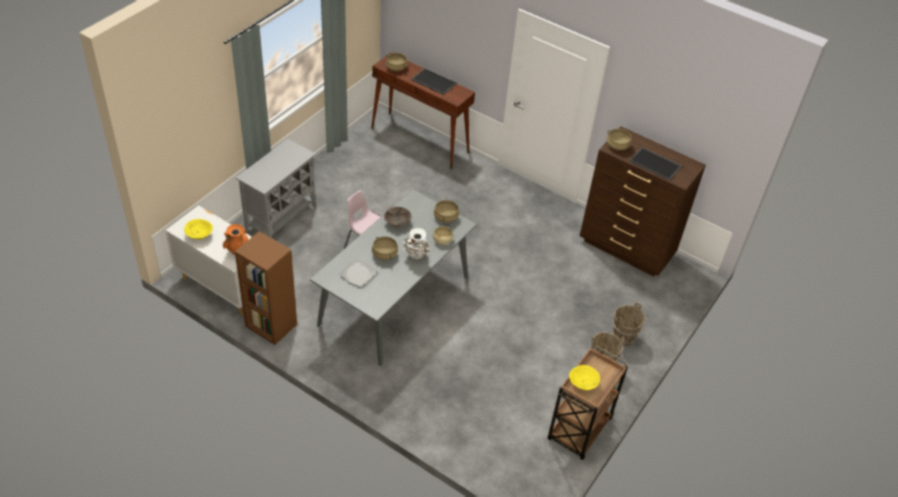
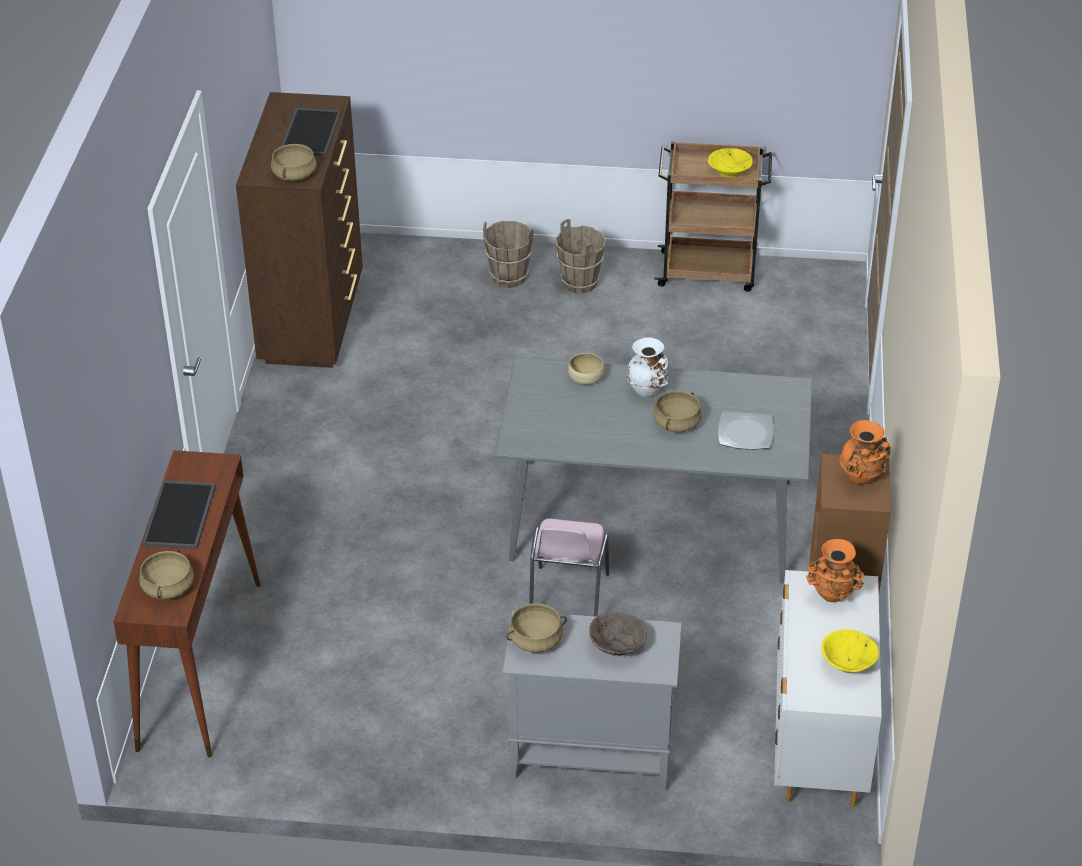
camera: 115 degrees left, 5 degrees down
brown bowl [384,207,411,227] -> brown bowl moved to [589,612,647,656]
beige cooking pot [434,200,459,223] -> beige cooking pot moved to [507,603,567,653]
none -> orange vase [840,420,891,485]

